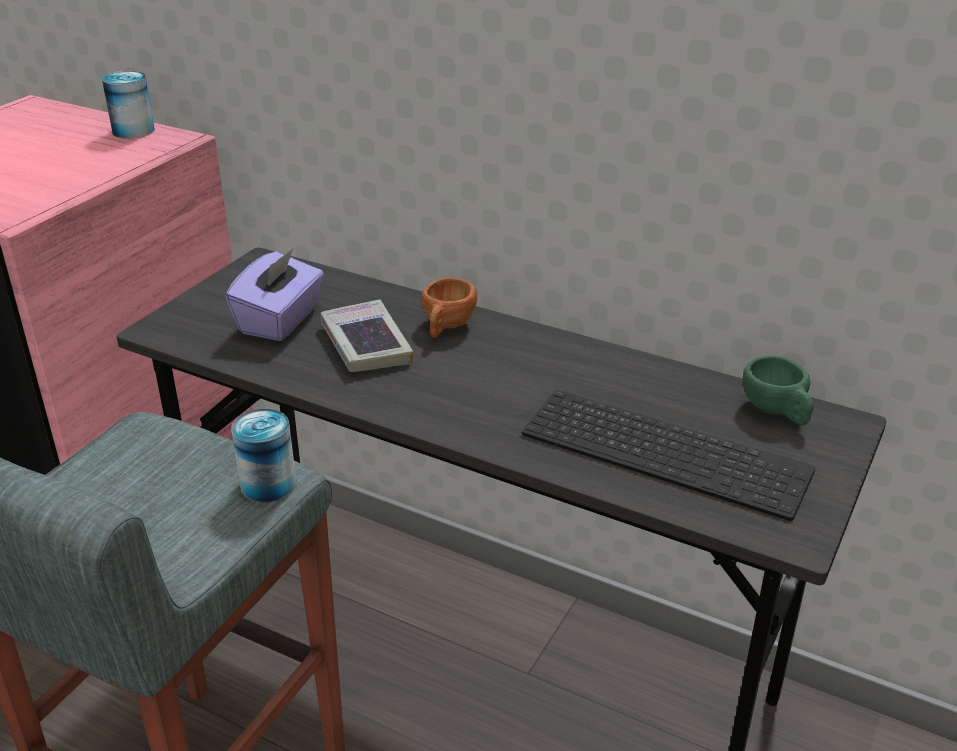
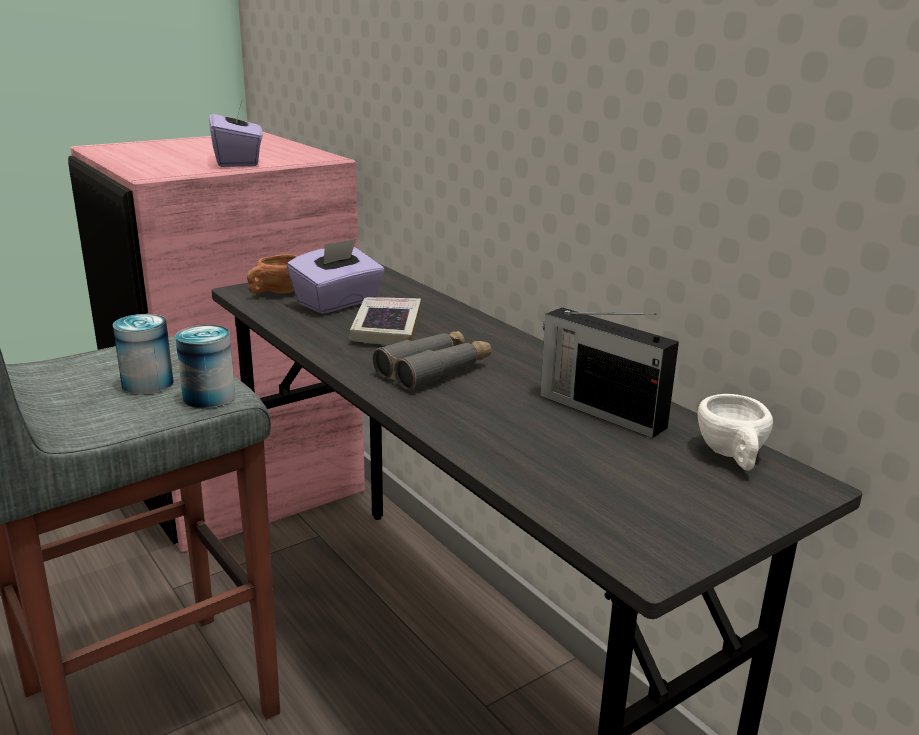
camera: 25 degrees right, 10 degrees down
can [102,71,155,139] -> can moved to [113,314,174,395]
brown cup [421,278,477,338] -> brown cup moved to [247,254,298,294]
keyboard [522,390,815,521] -> none
green cup [743,356,814,425] -> white cup [698,394,773,471]
none -> purple tissue box [209,99,263,167]
none -> grey binoculars [373,331,492,391]
none -> radio [540,307,679,438]

